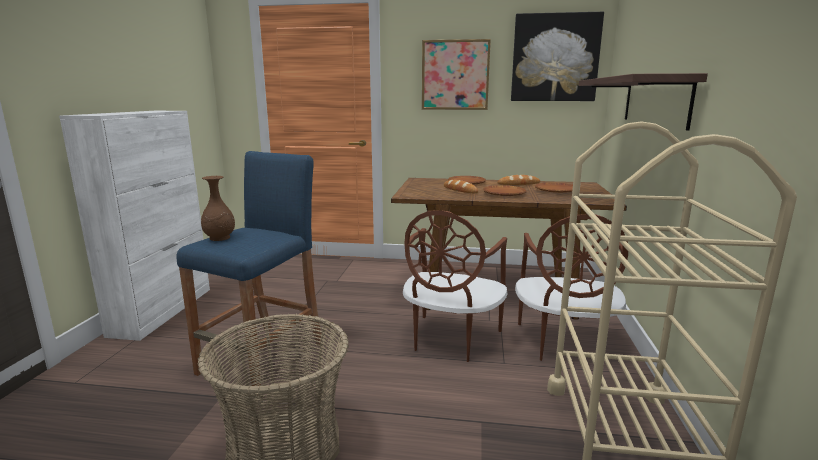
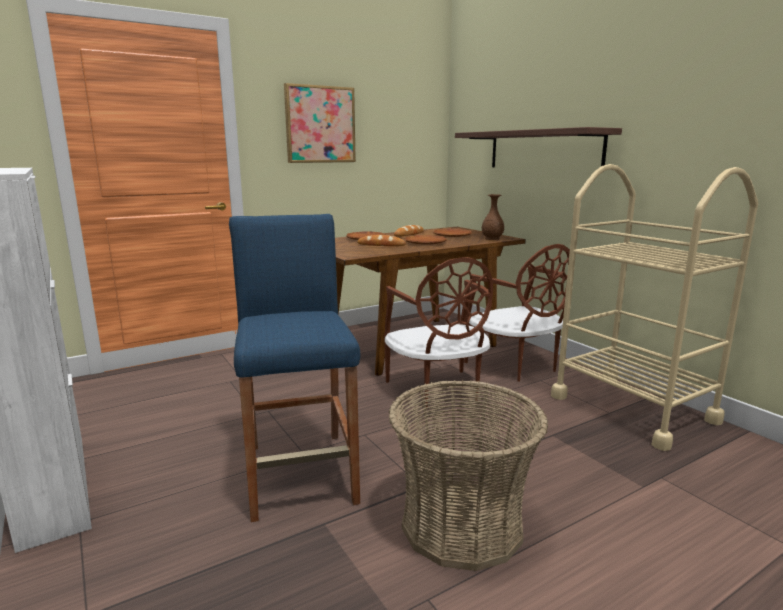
camera: 40 degrees left, 0 degrees up
brown vase [201,176,235,241] -> brown vase moved to [482,194,504,240]
picture [511,12,604,101] -> none

